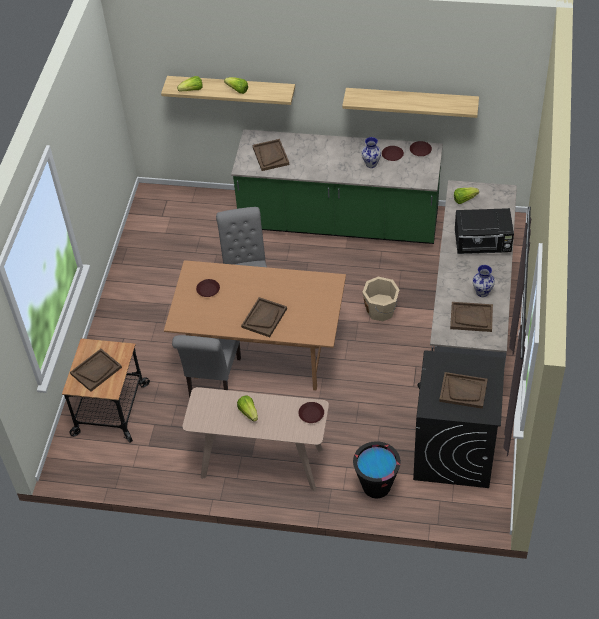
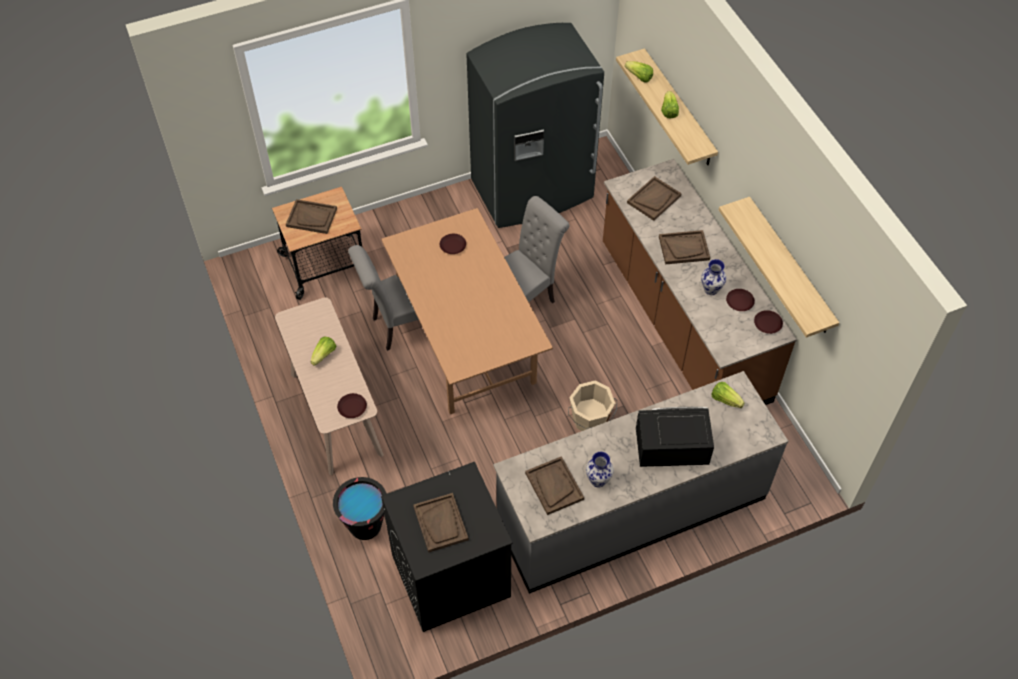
camera: 55 degrees right, 5 degrees up
green counter [231,129,443,244] -> brown counter [603,159,797,405]
brown tray [241,297,287,337] -> brown tray moved to [659,230,710,264]
black microwave [455,208,514,254] -> black microwave turned 120 degrees clockwise [636,407,714,467]
none -> grey fridge [466,23,604,228]

